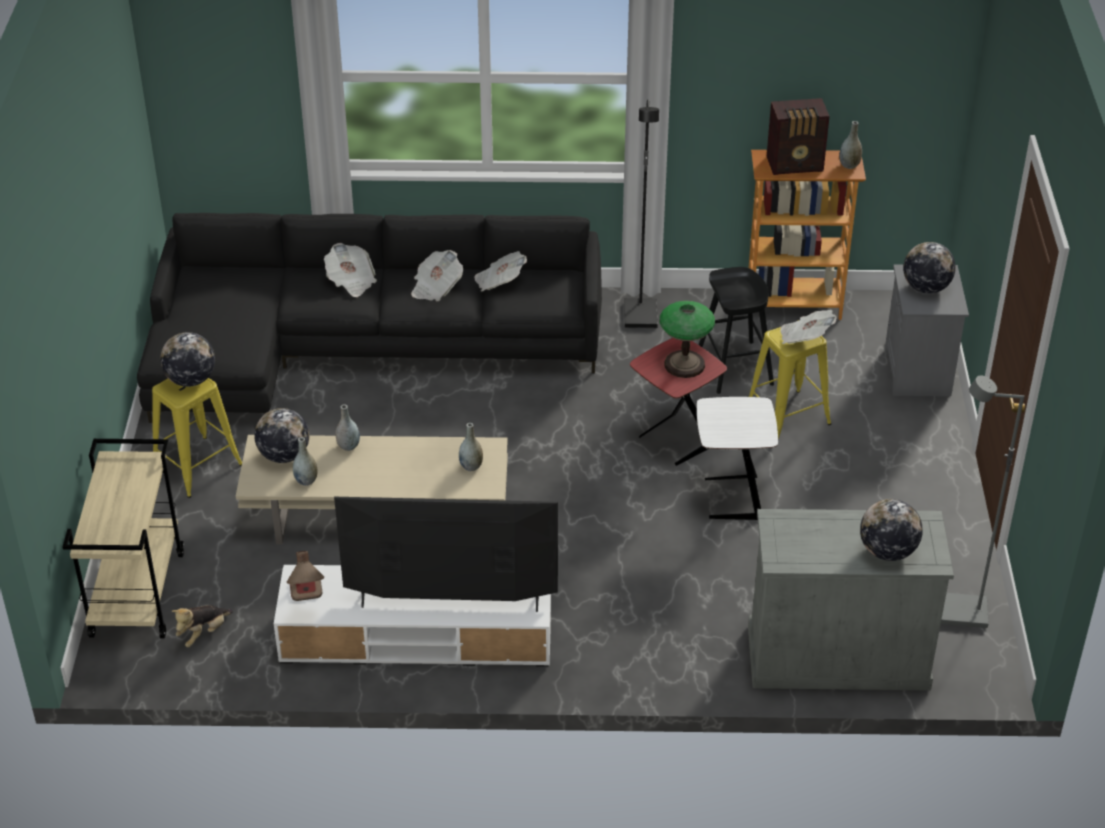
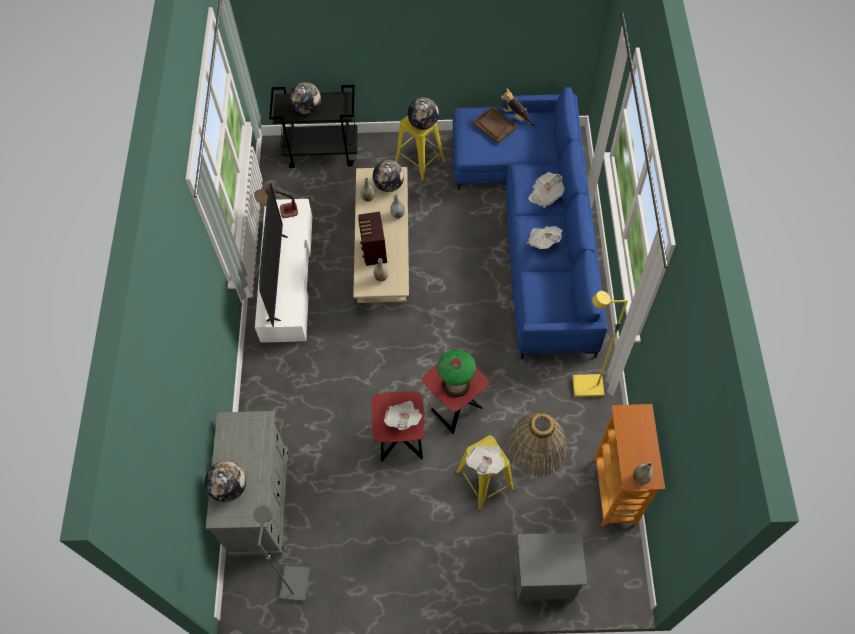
camera: 90 degrees right, 20 degrees up
beige cart [62,439,184,639] -> black cart [269,85,358,168]
black sofa [137,213,602,423] -> blue sofa [453,87,607,359]
plush toy [172,605,233,647] -> plush toy moved to [501,88,535,127]
newspaper [474,251,527,292] -> newspaper moved to [384,401,422,430]
black floor lamp [624,100,659,328] -> yellow floor lamp [572,291,628,397]
white side table [697,397,778,520] -> red side table [372,392,424,462]
black stool [699,267,774,394] -> basket [507,413,567,477]
radio [767,98,830,175] -> radio moved to [358,211,387,266]
globe [903,242,956,294] -> globe moved to [289,82,321,114]
none -> brown tray [472,106,518,144]

